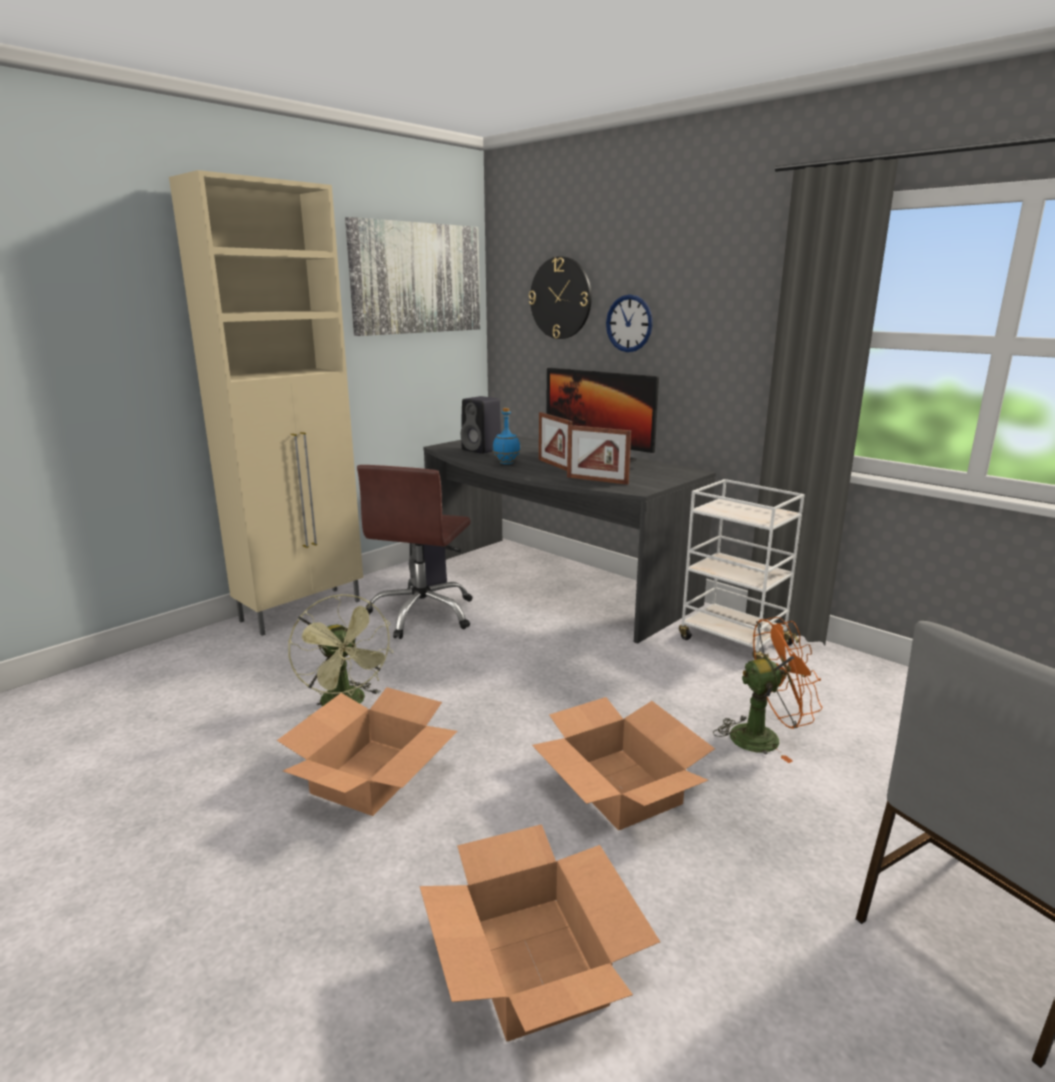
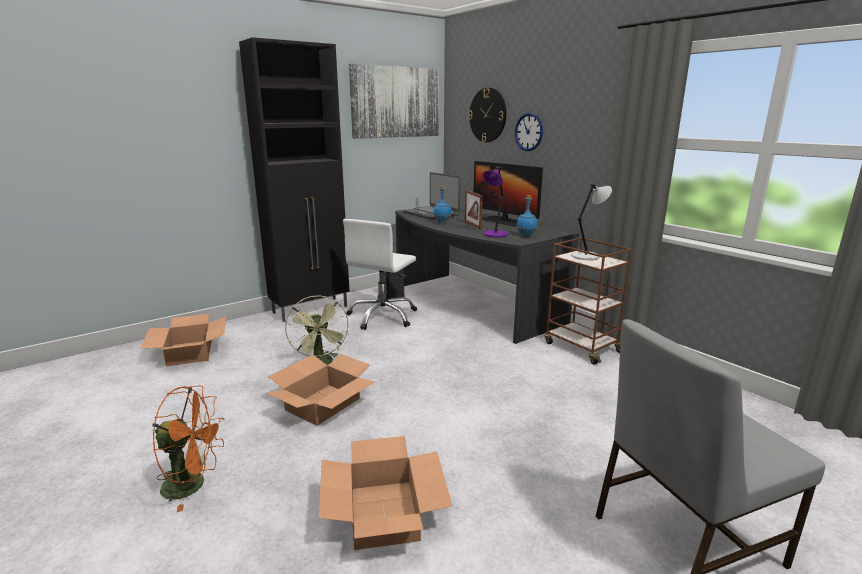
camera: 10 degrees right, 0 degrees up
beige cabinet [169,170,363,636] -> black cabinet [239,37,350,322]
brown office chair [357,465,472,639] -> white office chair [343,219,417,330]
black speaker [461,396,501,454] -> laptop [403,172,461,220]
cardboard box [532,697,715,830] -> cardboard box moved to [141,314,226,366]
picture frame [567,425,631,485] -> purple table lamp [483,167,509,237]
white cart [679,479,805,659] -> brown cart [545,237,632,365]
orange fan [713,617,823,763] -> orange fan moved to [152,385,224,512]
none -> blue bottle [517,195,537,237]
none -> grey table lamp [572,184,612,260]

